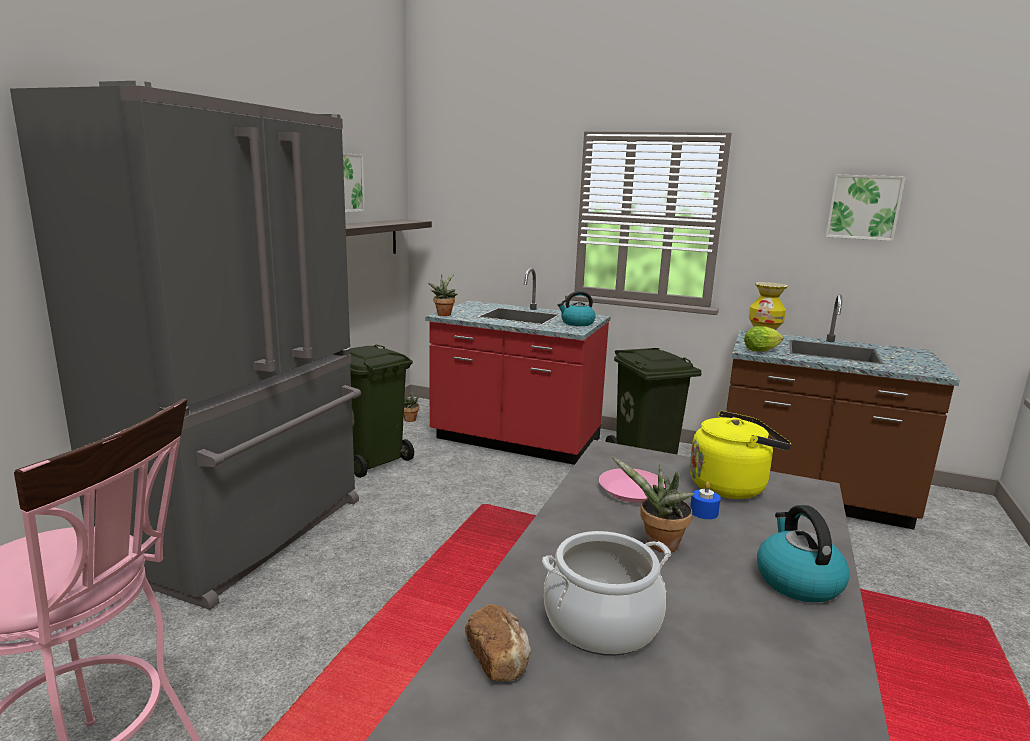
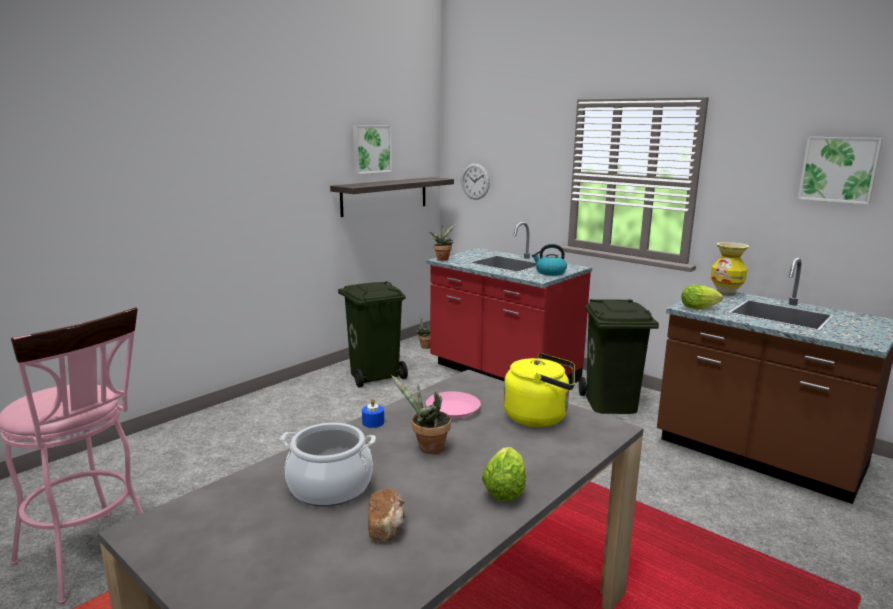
camera: 20 degrees right, 0 degrees up
grey fridge [10,81,361,610] -> none
bread [465,604,531,681] -> bread moved to [368,488,405,542]
blue candle [690,482,721,519] -> blue candle moved to [362,398,384,428]
kettle [757,505,850,603] -> lettuce [482,447,526,501]
none -> wall clock [462,163,490,200]

